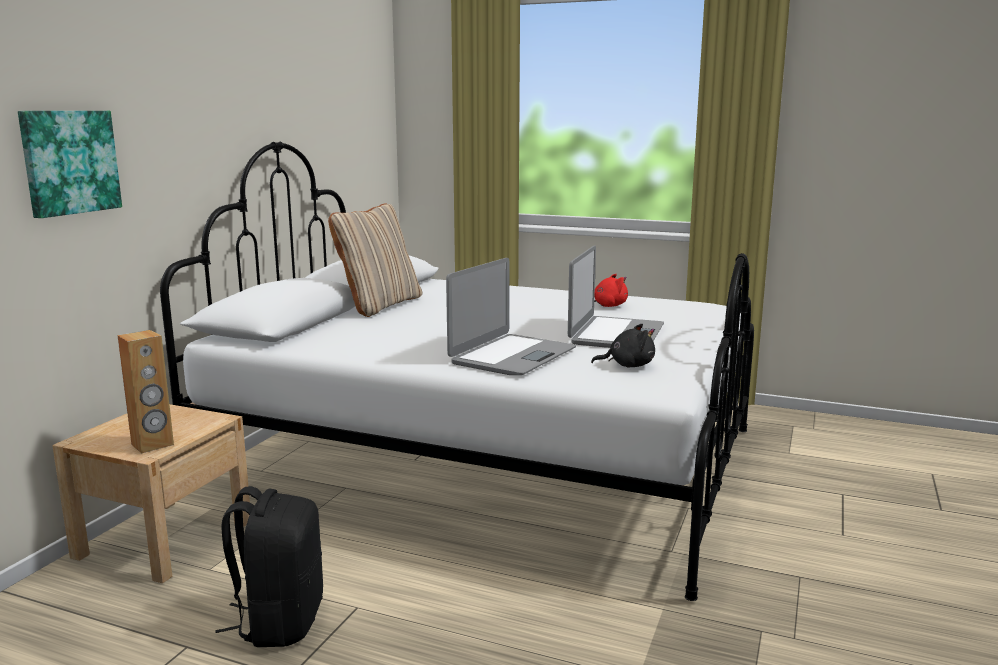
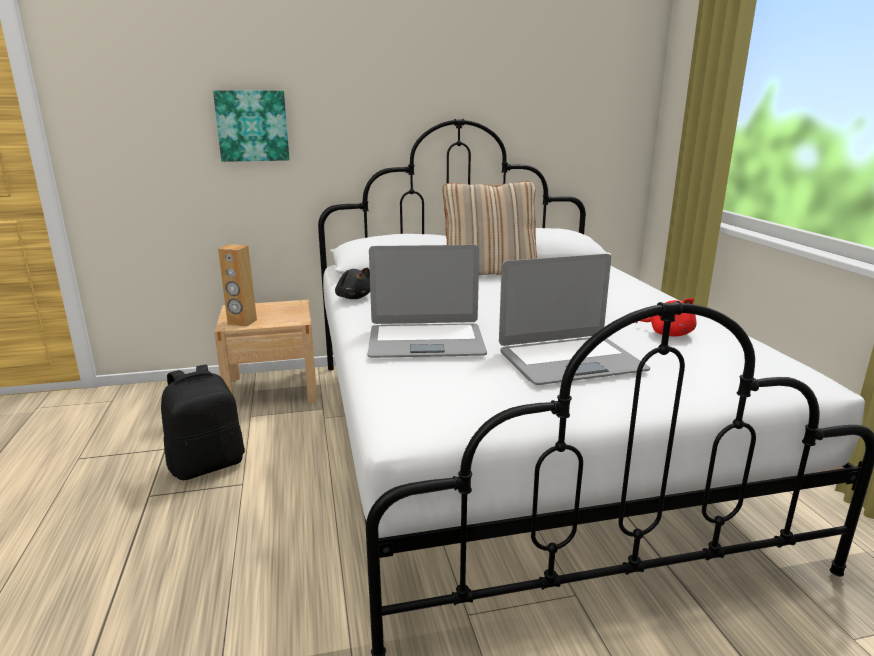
camera: 55 degrees right, 5 degrees up
black plush toy [591,324,655,368] -> black plush toy moved to [335,268,370,299]

